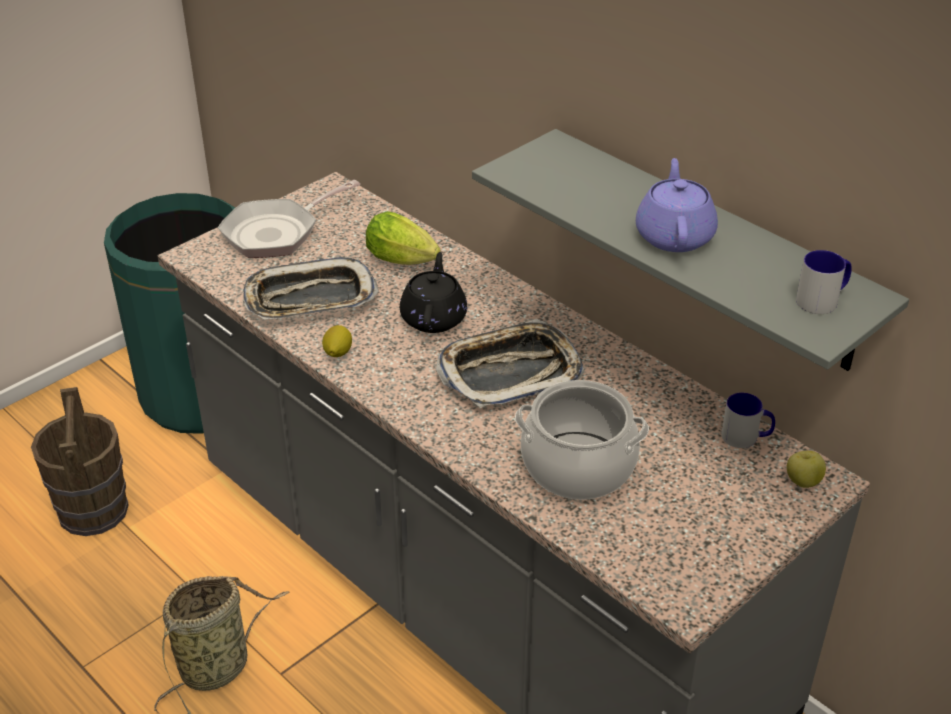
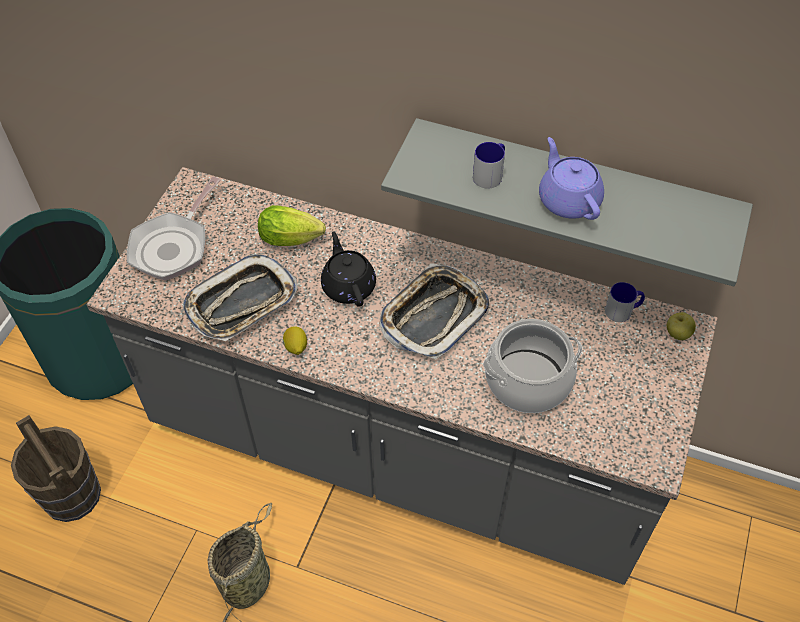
camera: 25 degrees left, 15 degrees up
mug [796,250,852,314] -> mug moved to [473,142,505,189]

